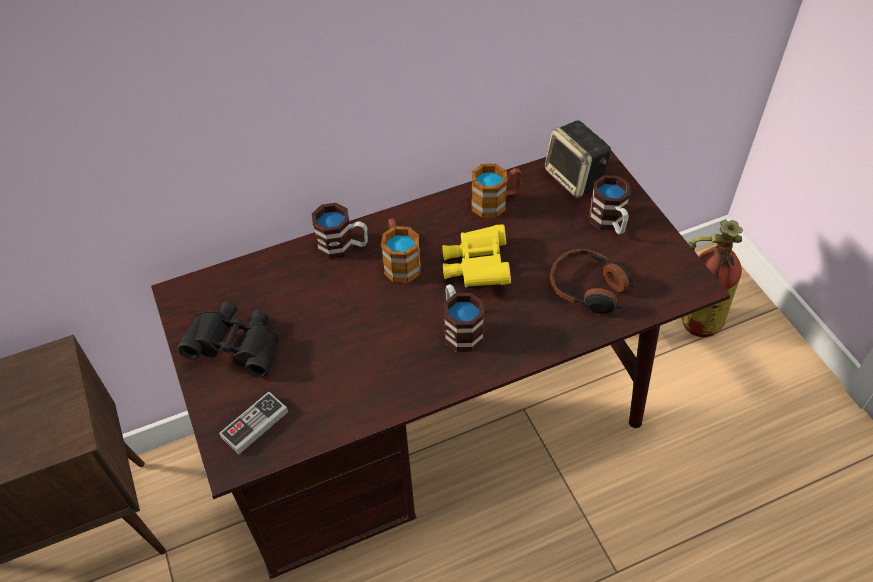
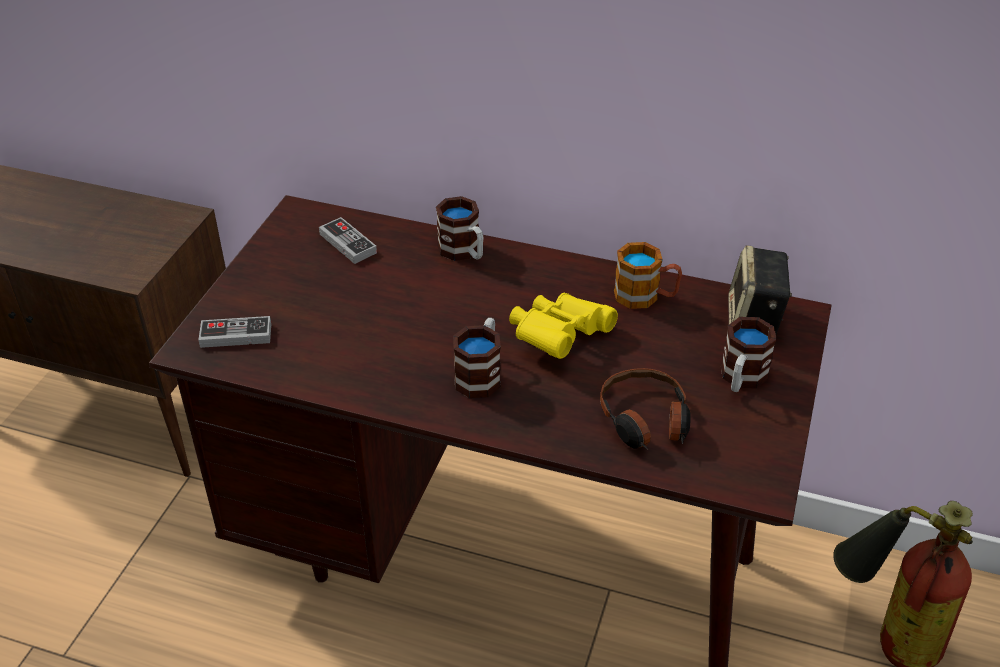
camera: 40 degrees right, 10 degrees down
black binoculars [178,302,279,378] -> none
mug [381,219,421,283] -> none
none -> game controller [319,217,377,264]

